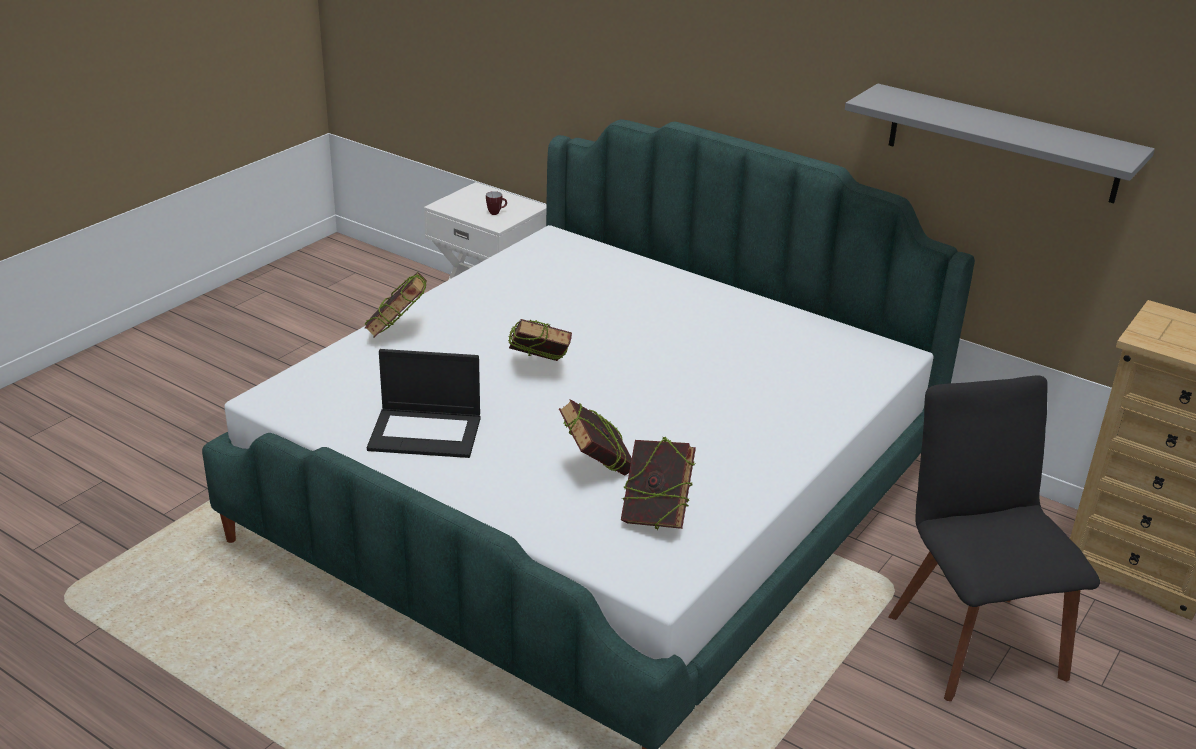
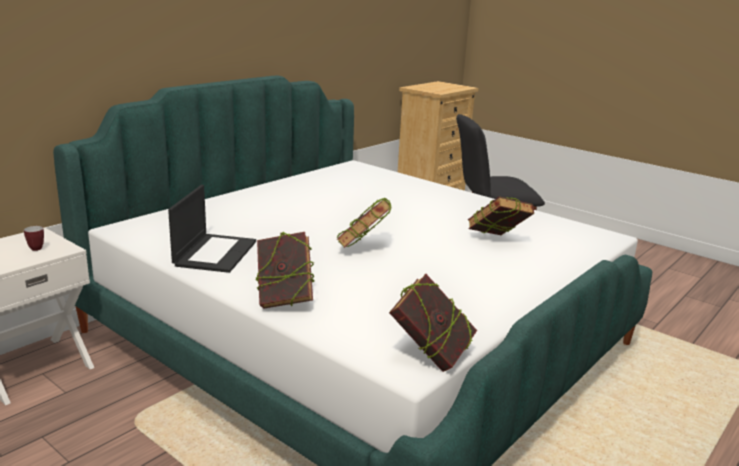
camera: 85 degrees left, 10 degrees down
laptop [367,349,481,458] -> laptop moved to [168,185,256,273]
book [621,437,696,531] -> book moved to [389,274,477,372]
grey shelf [845,83,1155,203] -> none

